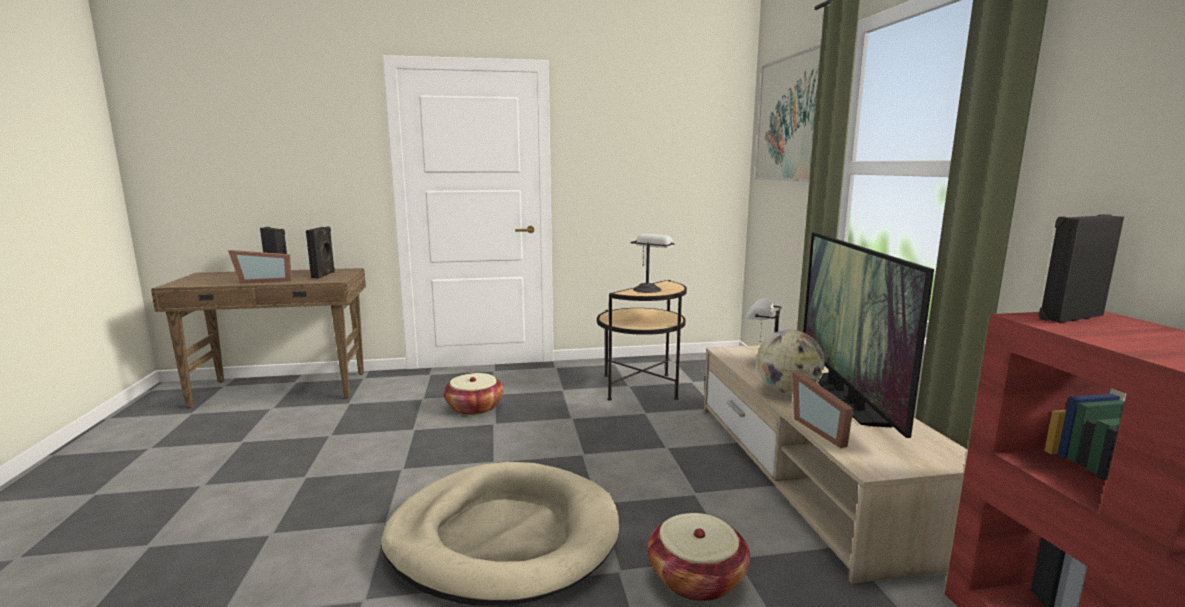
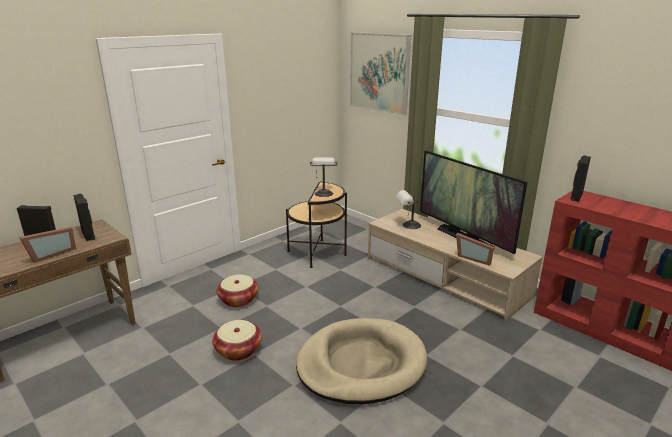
camera: 35 degrees left, 10 degrees up
basket [648,513,750,601] -> basket moved to [212,320,262,361]
globe [757,329,825,394] -> none

